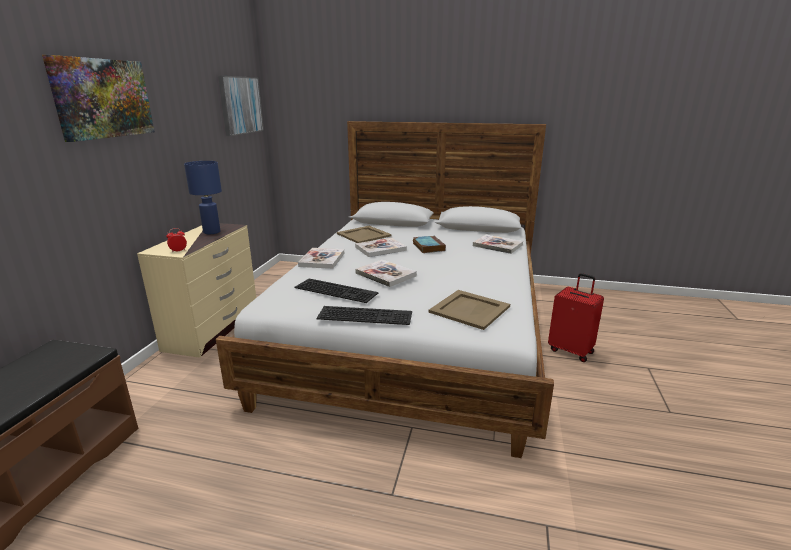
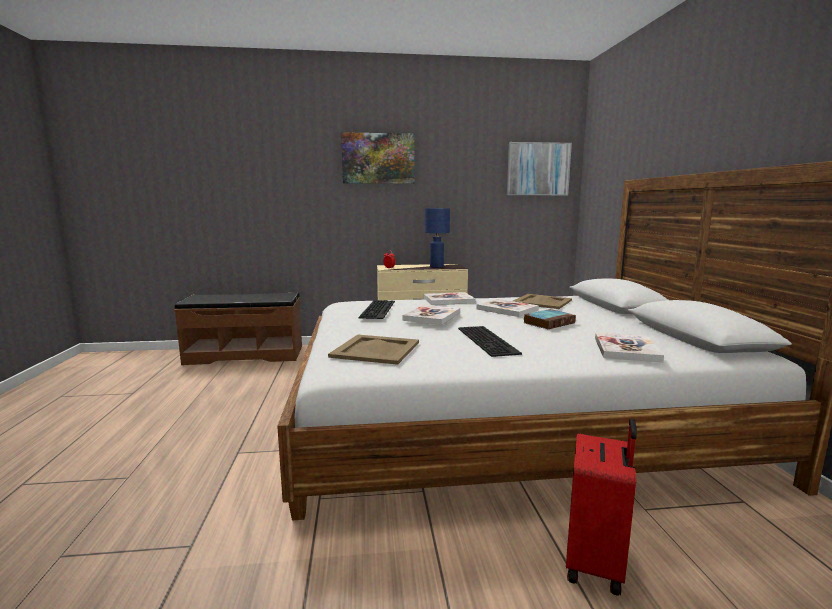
camera: 70 degrees right, 10 degrees down
keyboard [316,306,412,325] -> keyboard moved to [458,326,522,357]

